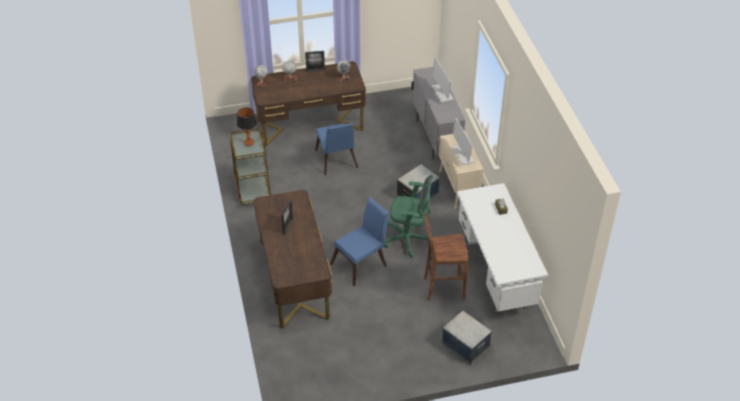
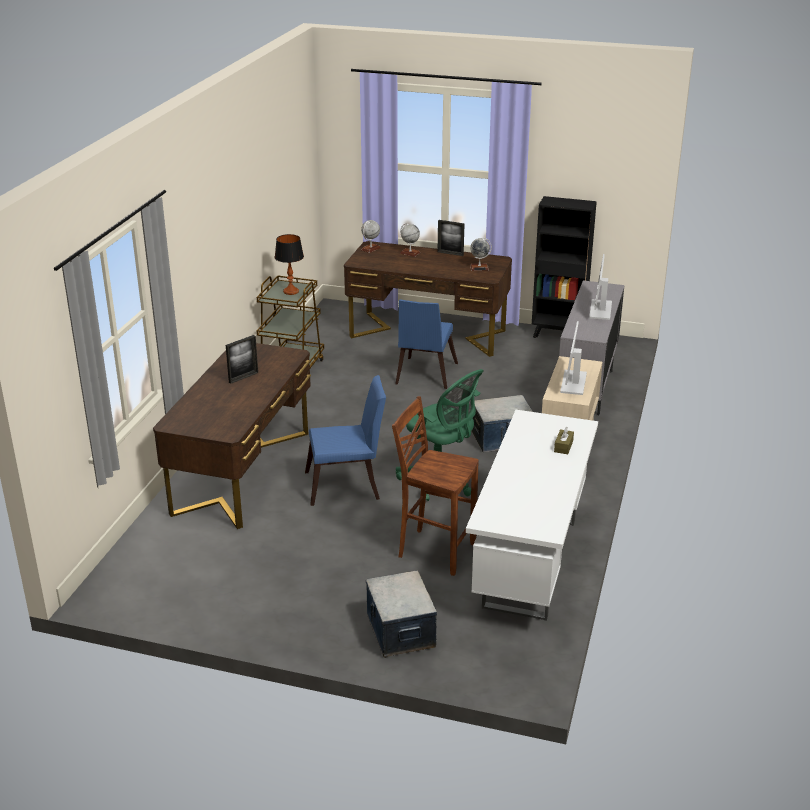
camera: 30 degrees right, 15 degrees down
none -> black bookcase [532,196,597,338]

